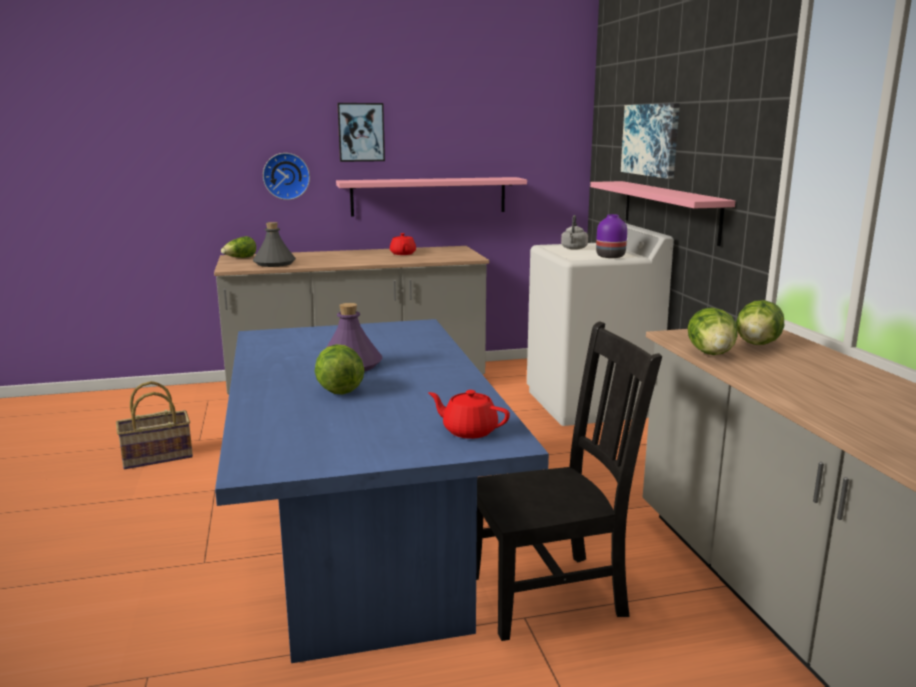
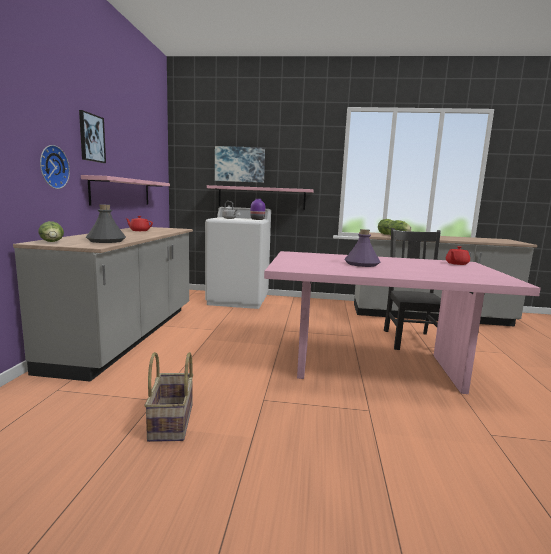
camera: 70 degrees left, 5 degrees down
blue dining table [215,319,549,663] -> pink dining table [264,251,541,394]
lettuce [315,344,364,395] -> none

